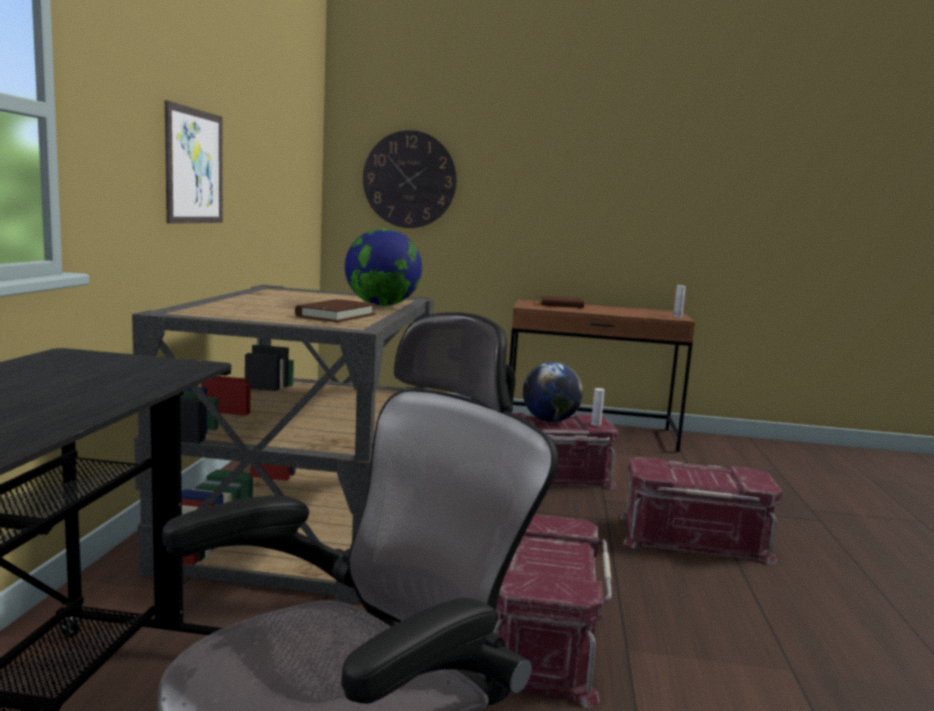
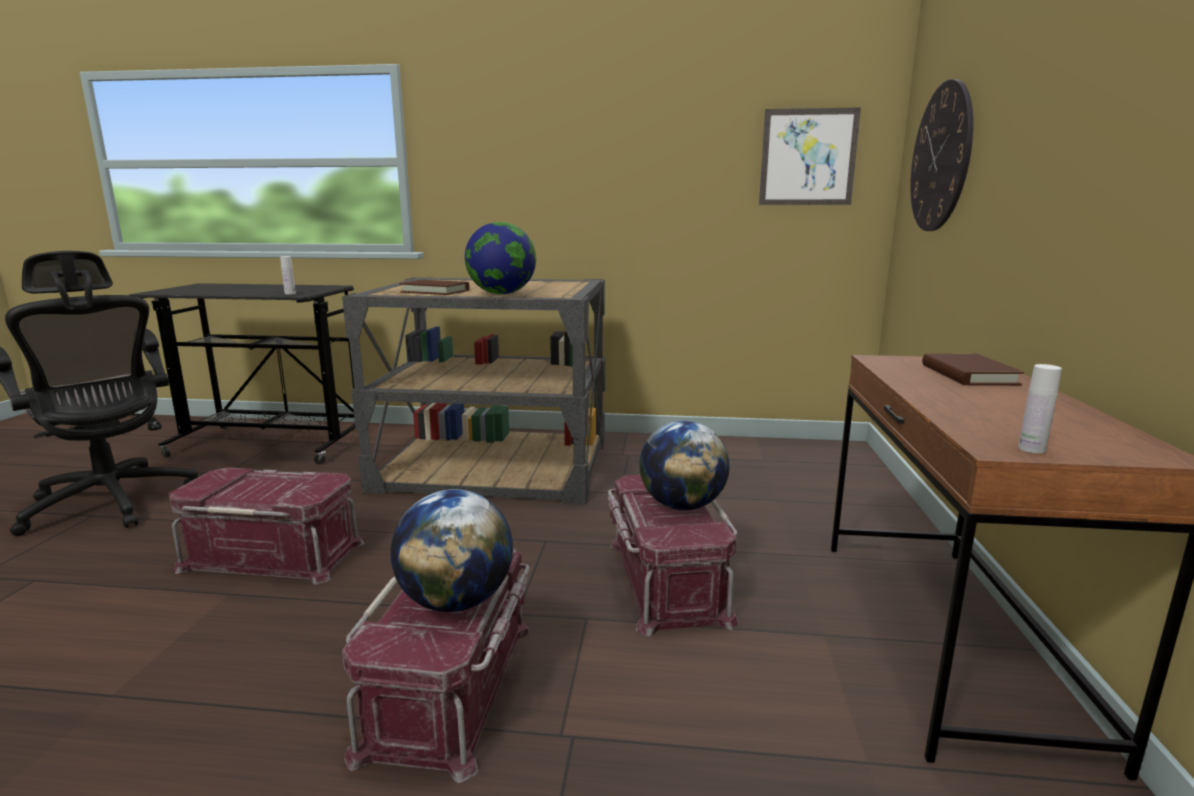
camera: 90 degrees right, 5 degrees up
picture [165,100,223,224] -> picture moved to [759,107,861,205]
white bottle [591,388,604,426] -> white bottle moved to [280,256,296,294]
none -> globe [390,489,513,612]

